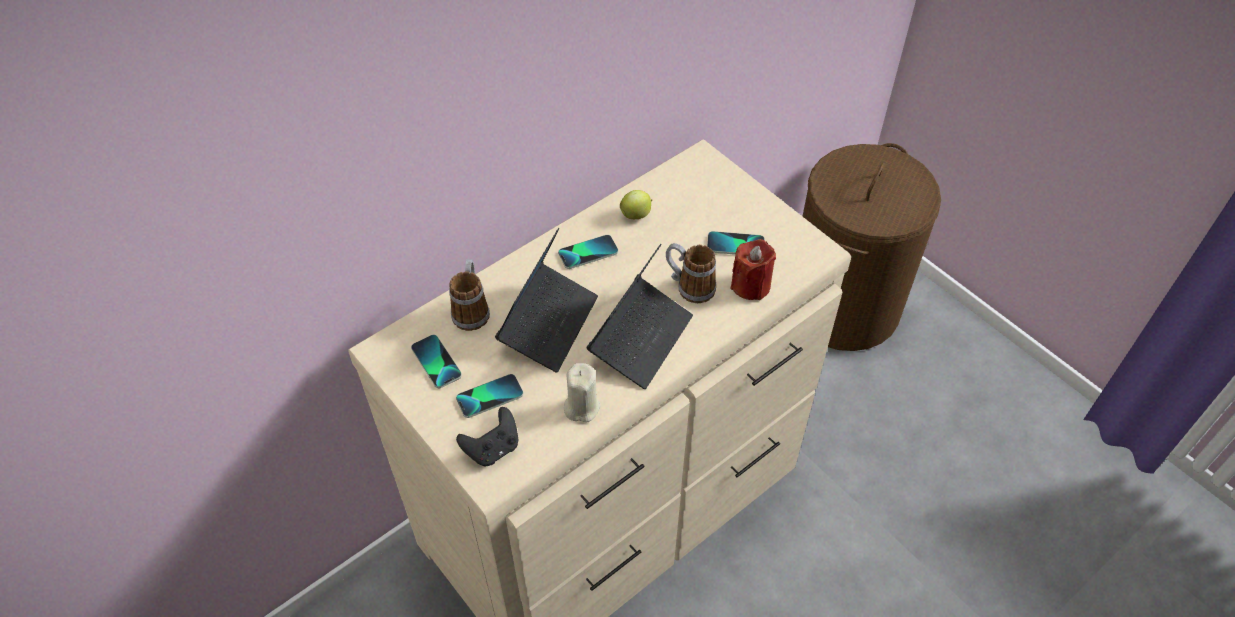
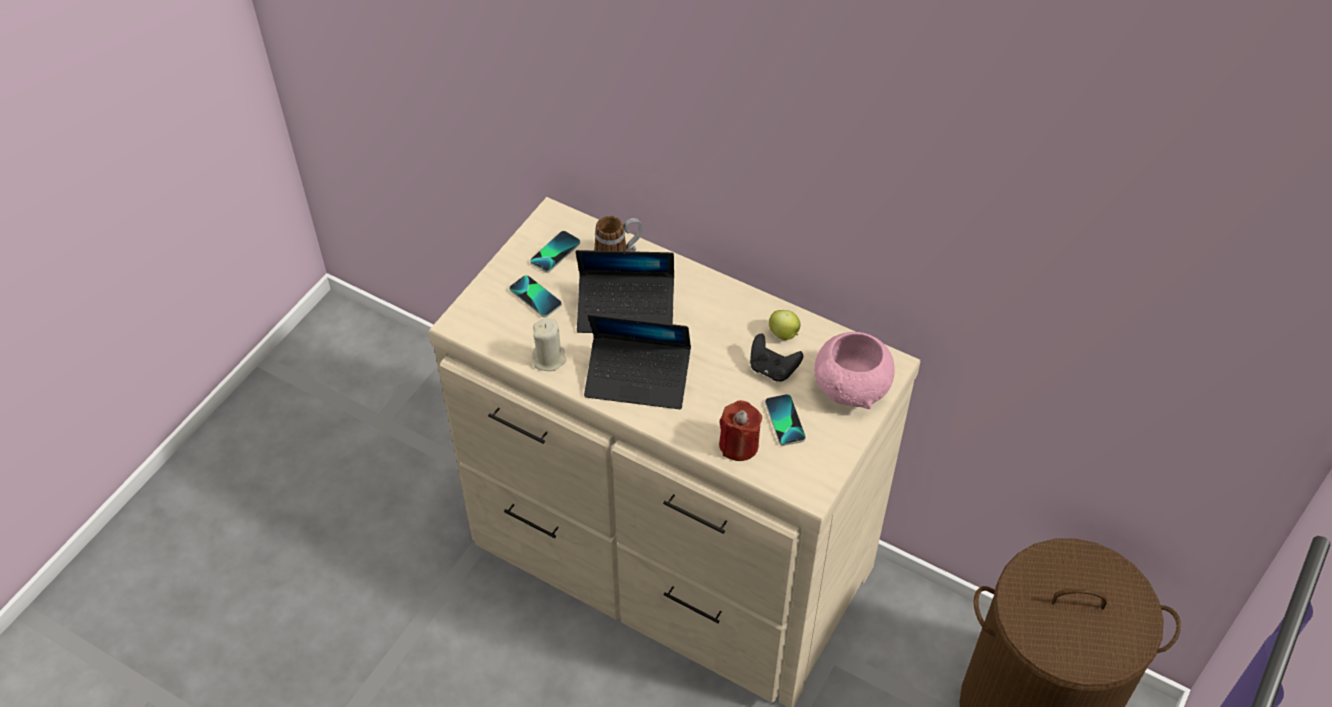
camera: 70 degrees right, 0 degrees up
black game controller [456,407,519,466] -> black game controller moved to [750,333,803,382]
phone [558,235,618,269] -> none
mug [666,243,716,303] -> none
none -> pink bowl [814,332,895,409]

